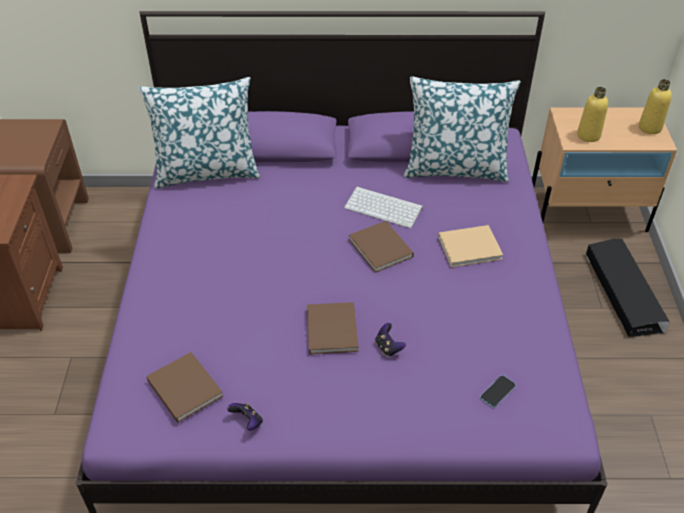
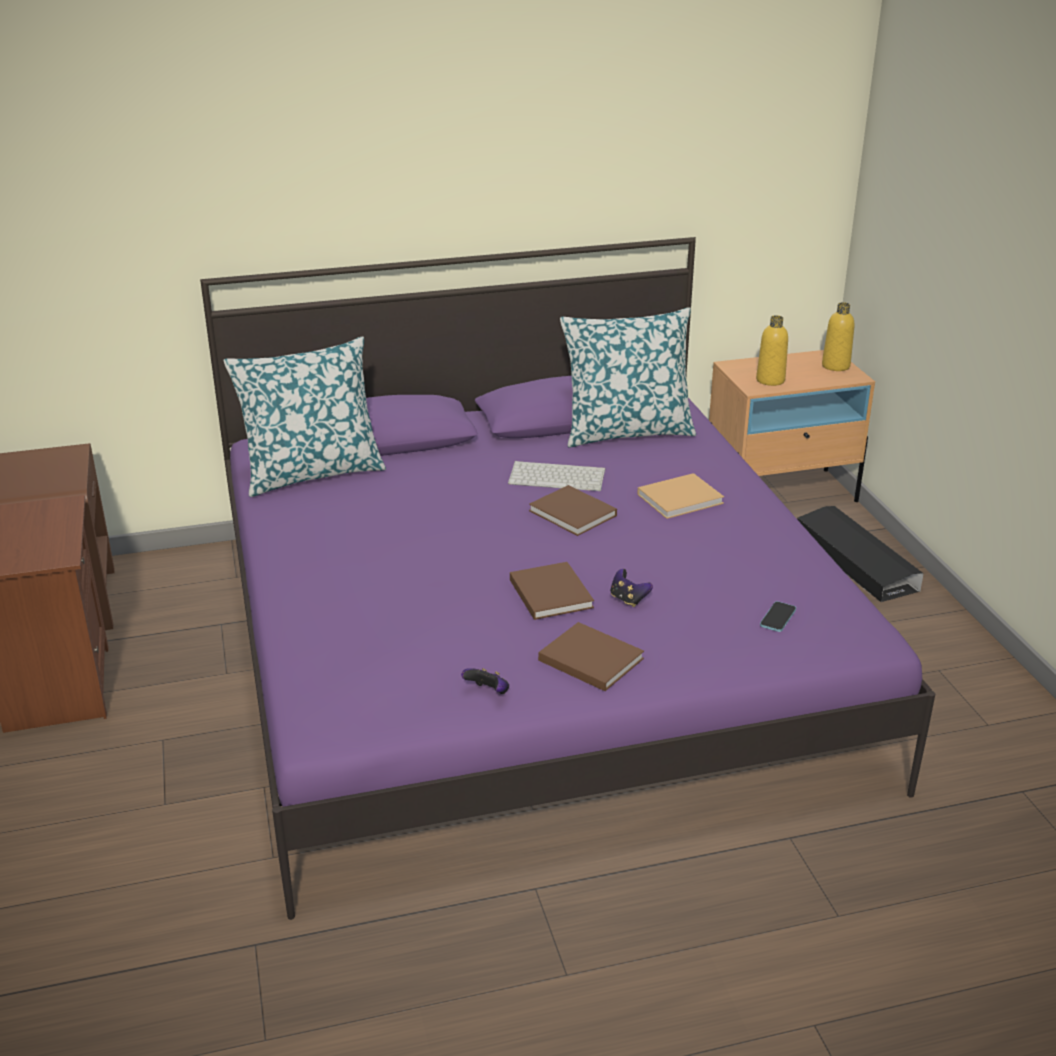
camera: 15 degrees left, 15 degrees down
brown book [146,352,223,423] -> brown book moved to [538,622,644,691]

